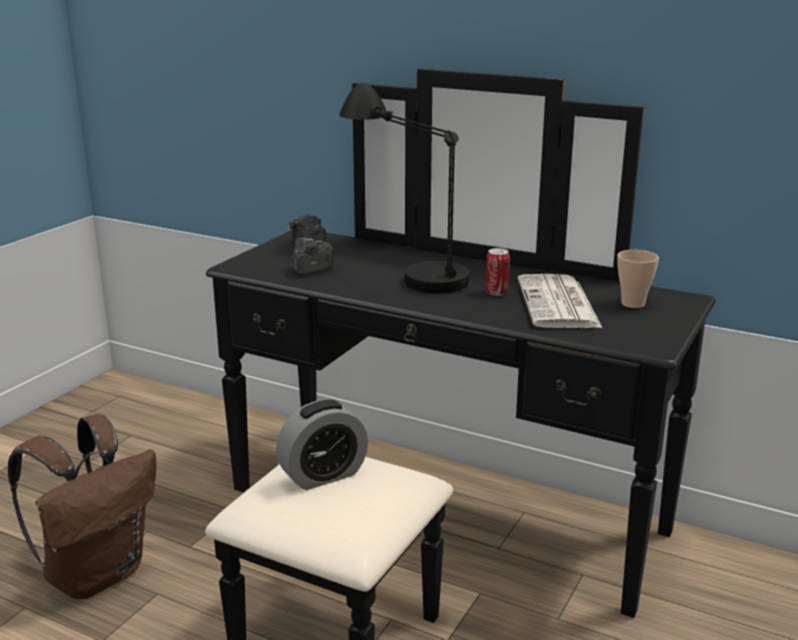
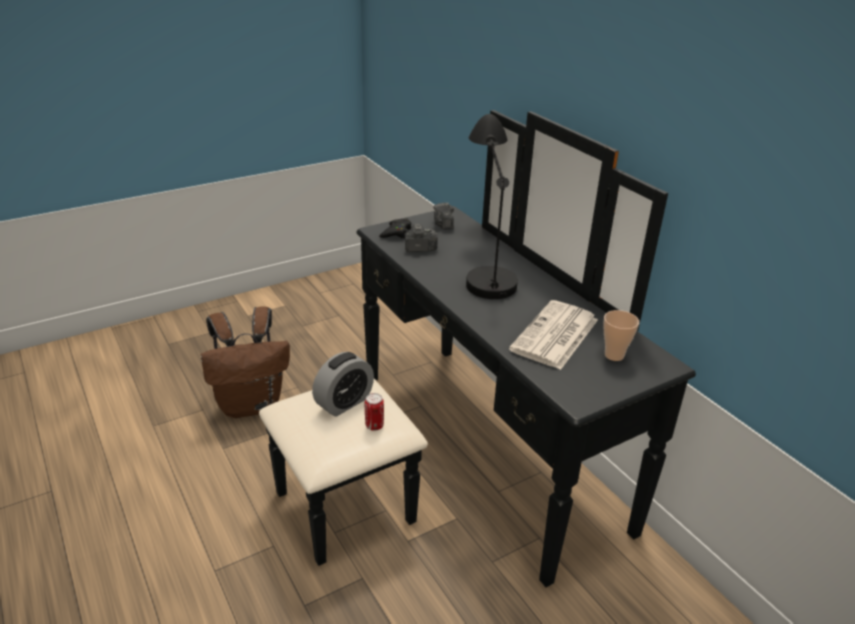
camera: 30 degrees right, 10 degrees up
alarm clock [276,400,368,490] -> alarm clock turned 45 degrees counterclockwise [312,352,374,416]
can [486,248,510,296] -> can moved to [365,393,384,431]
none -> black game controller [379,218,411,238]

